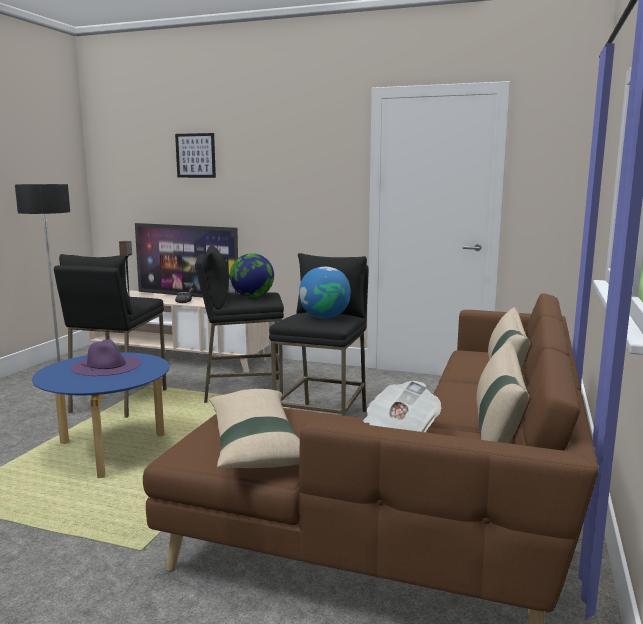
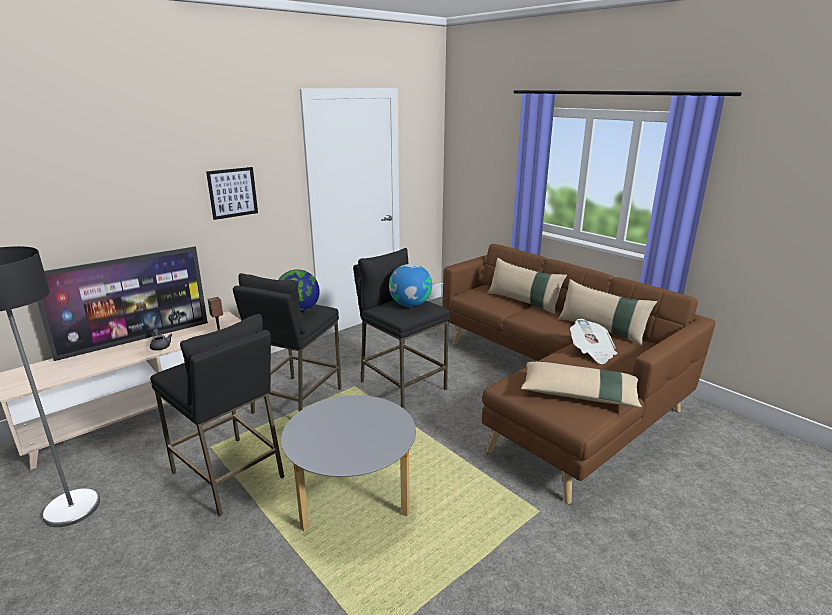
camera: 60 degrees left, 10 degrees up
blue coffee table [32,352,169,478] -> grey coffee table [281,395,416,531]
purple hat [70,339,141,376] -> none
picture [175,133,216,178] -> picture moved to [206,167,258,220]

